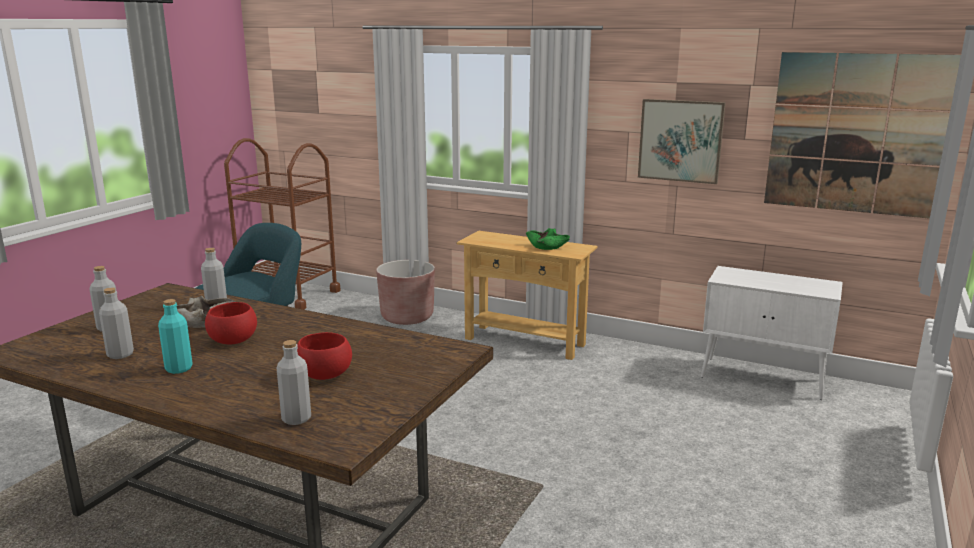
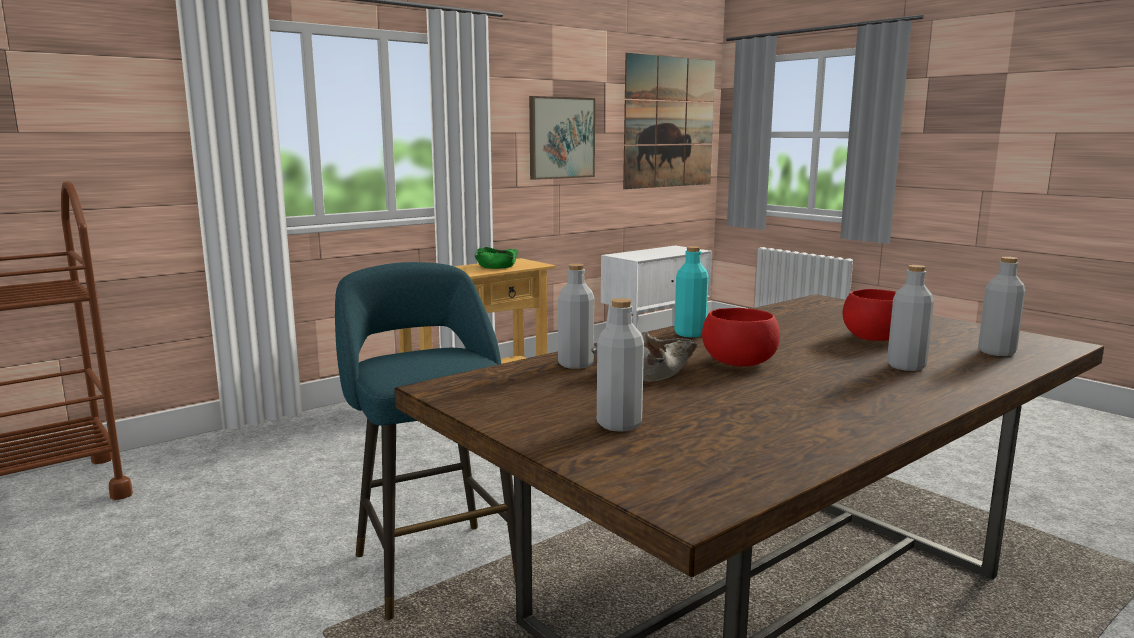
camera: 65 degrees left, 5 degrees down
grey bottle [99,288,134,359] -> grey bottle moved to [887,265,934,371]
turquoise bottle [158,299,193,374] -> turquoise bottle moved to [674,246,709,337]
brown planter [376,260,435,325] -> none

